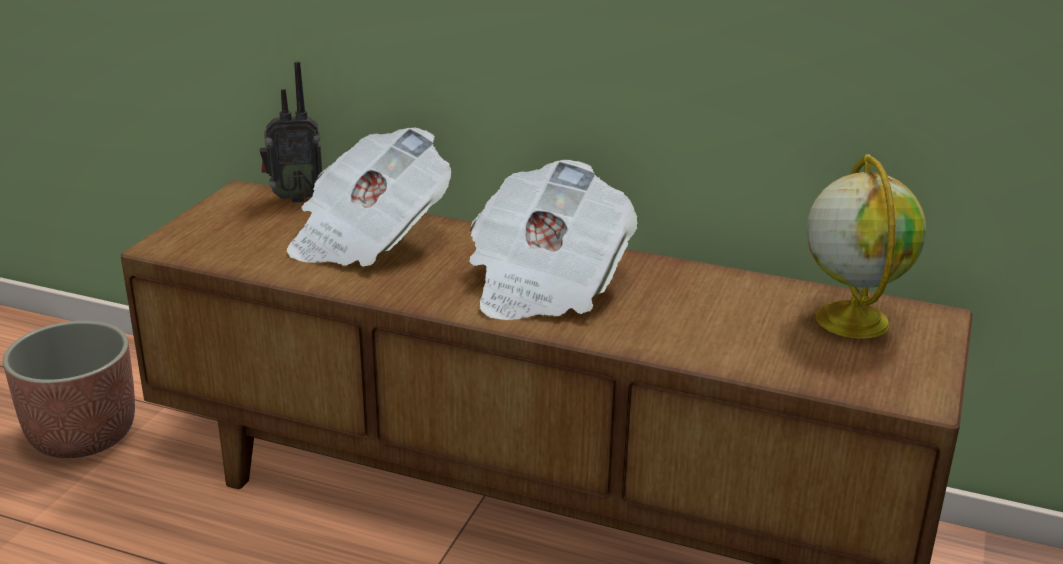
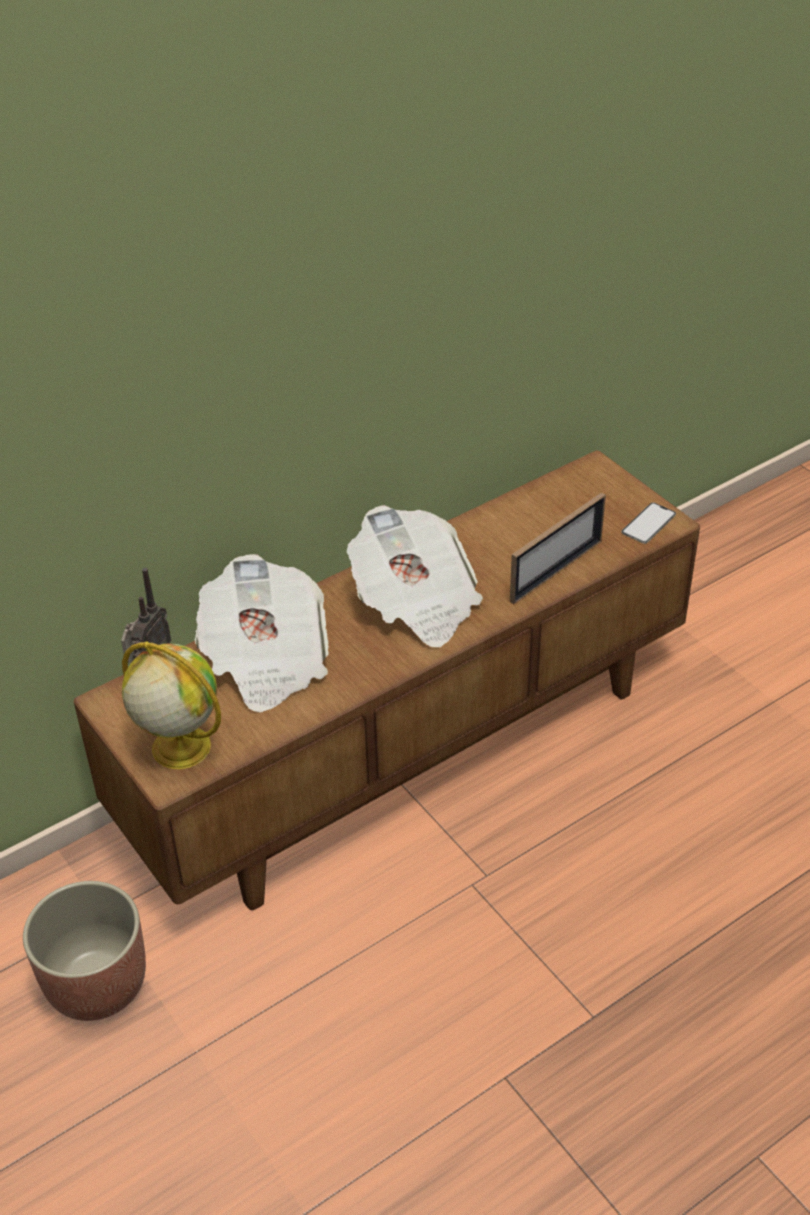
camera: 55 degrees left, 15 degrees up
globe [806,154,926,339] -> globe moved to [122,642,221,769]
none -> picture frame [510,492,606,604]
none -> phone [622,502,676,544]

